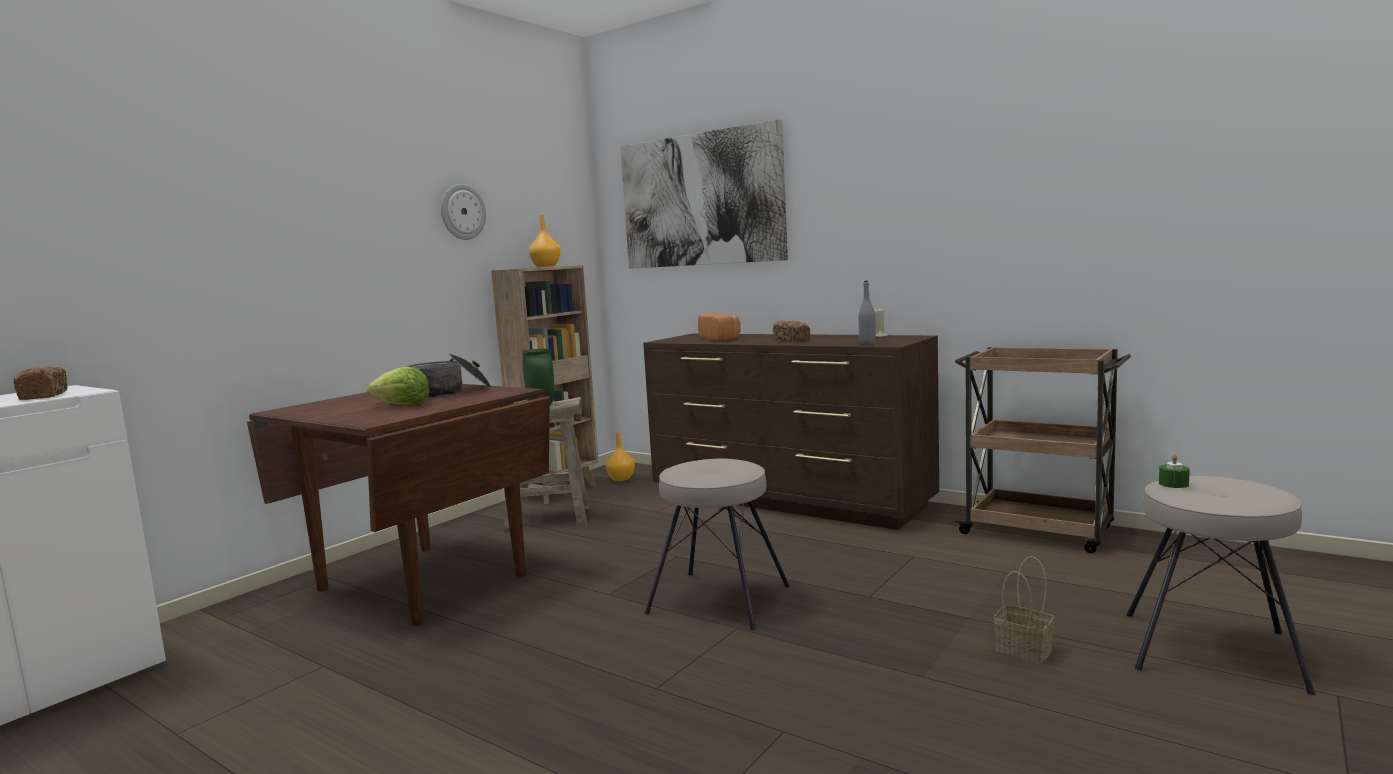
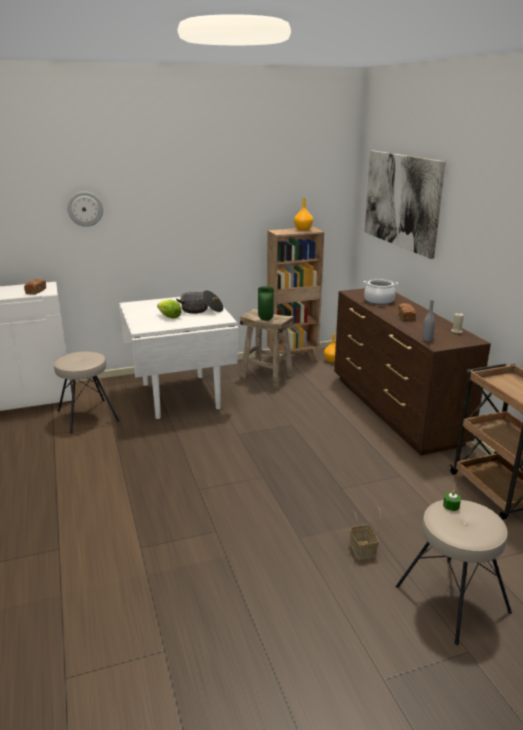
camera: 35 degrees right, 15 degrees up
brown dining table [247,384,550,626] -> white dining table [119,297,239,419]
wall clock [441,184,486,240] -> wall clock moved to [67,191,103,227]
beige stool [645,458,790,630] -> beige stool moved to [54,352,119,434]
bread [698,314,741,341] -> cooking pot [364,279,398,305]

